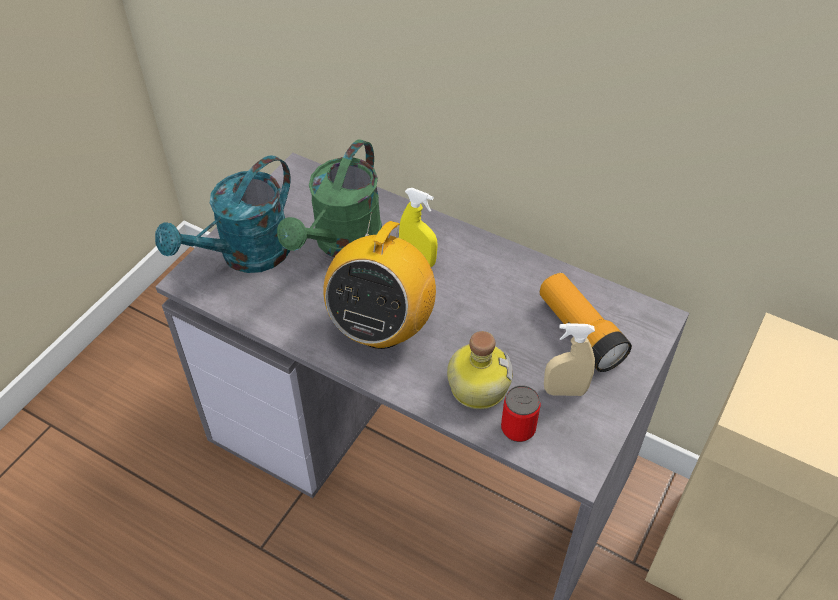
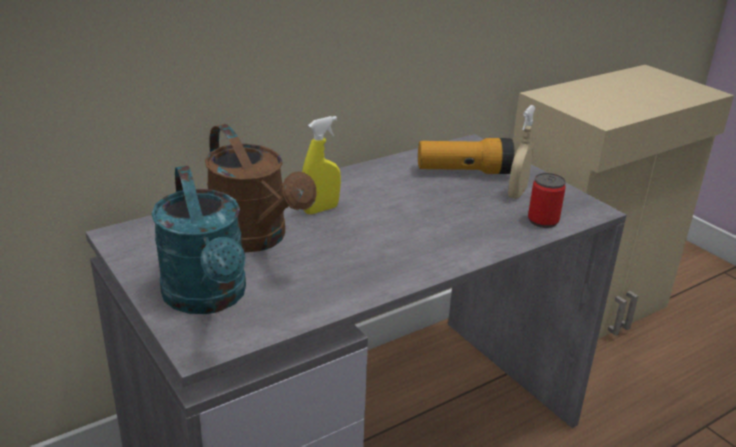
camera: 65 degrees left, 20 degrees down
green watering can [277,139,382,257] -> brown watering can [205,124,317,252]
radio [323,212,436,349] -> none
bottle [447,331,513,409] -> none

